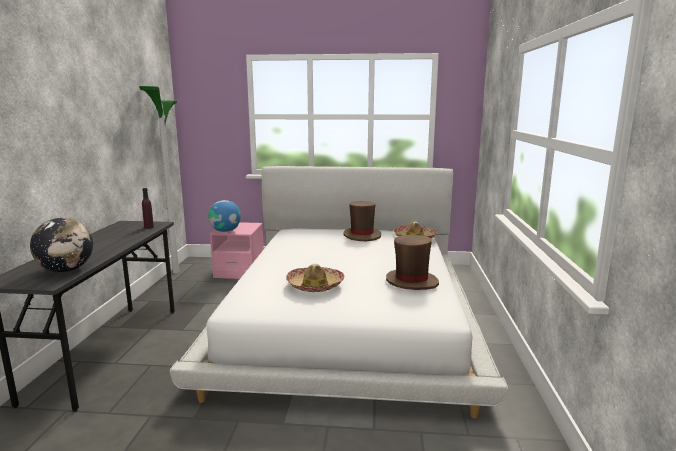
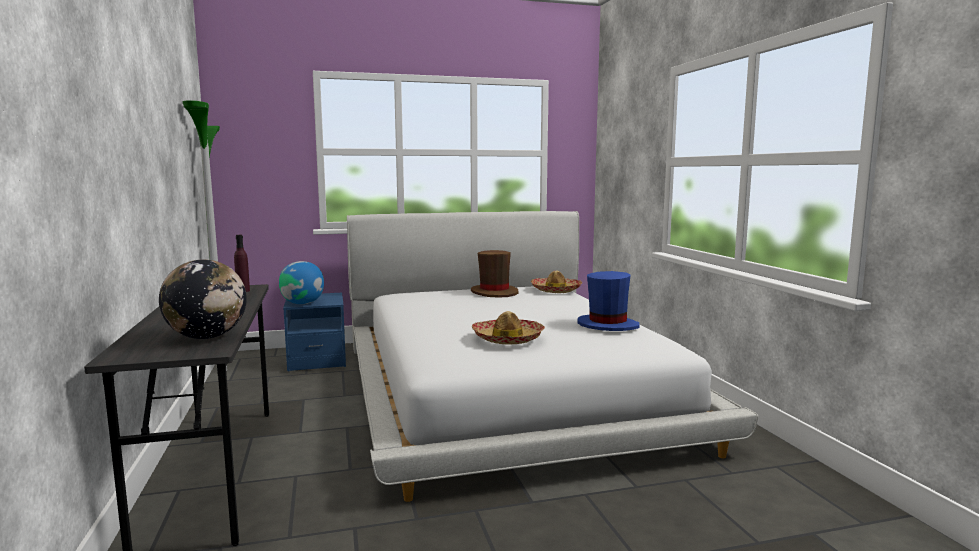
camera: 20 degrees left, 5 degrees down
pink nightstand [210,222,264,279] -> blue nightstand [283,293,346,371]
brown hat [386,235,439,290] -> blue hat [577,271,640,331]

